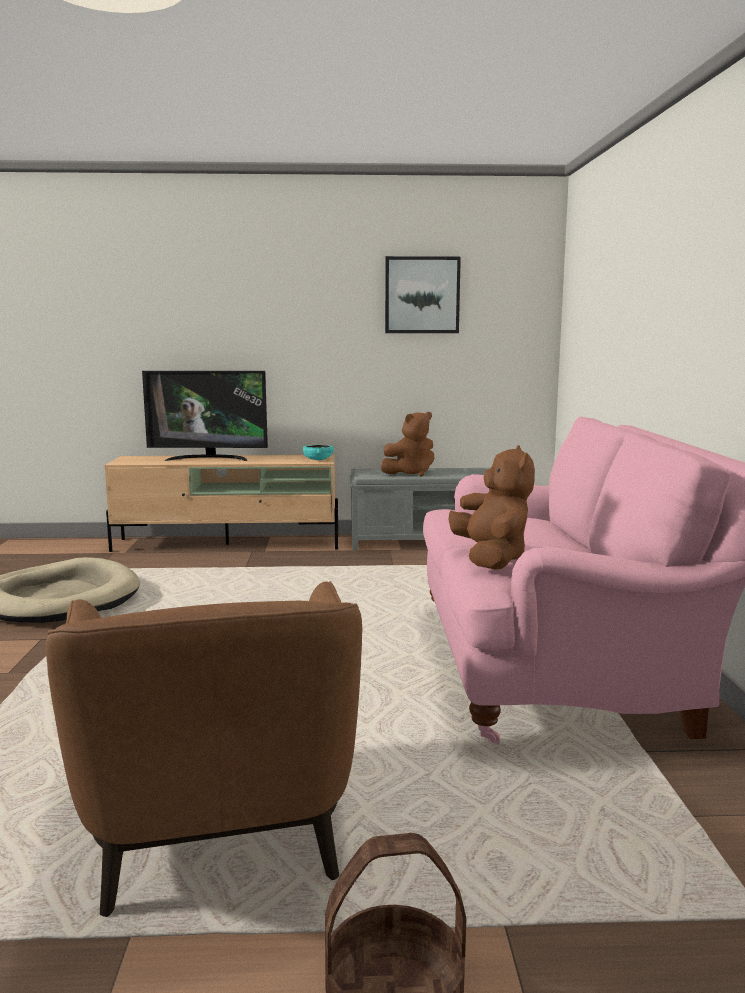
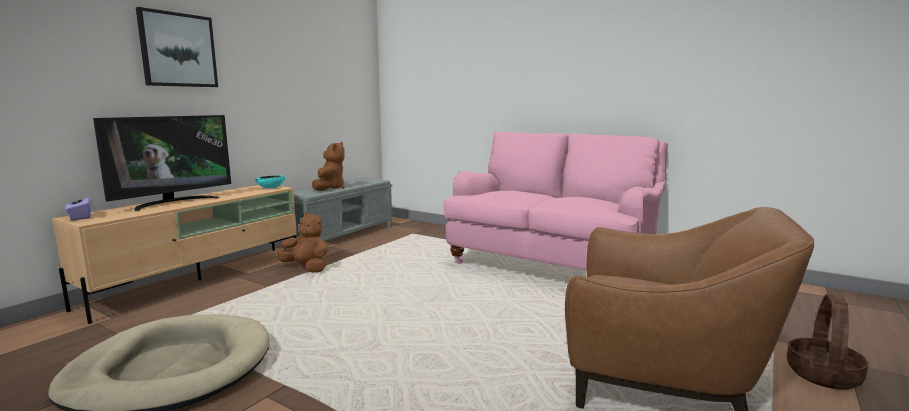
camera: 55 degrees left, 0 degrees up
picture [385,256,461,333] -> picture moved to [136,7,218,87]
brown plush toy [448,445,535,570] -> brown plush toy moved to [276,212,328,273]
none -> purple tissue box [65,193,91,220]

